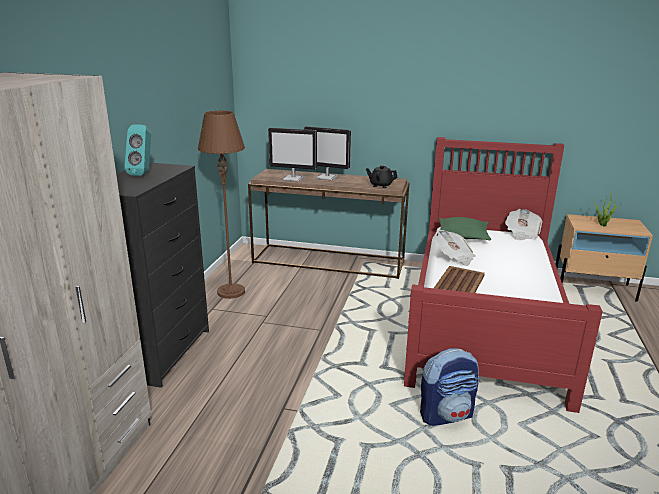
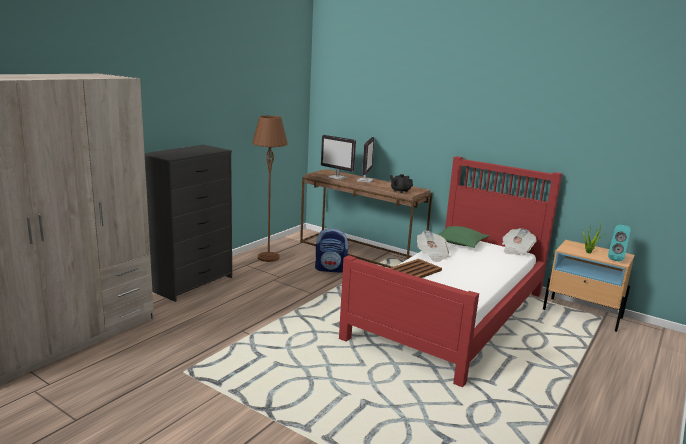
camera: 20 degrees right, 5 degrees down
turquoise speaker [125,124,151,176] -> turquoise speaker moved to [608,225,630,261]
monitor [304,126,351,180] -> monitor turned 120 degrees counterclockwise [357,137,374,183]
backpack [420,348,479,426] -> backpack moved to [315,228,349,273]

